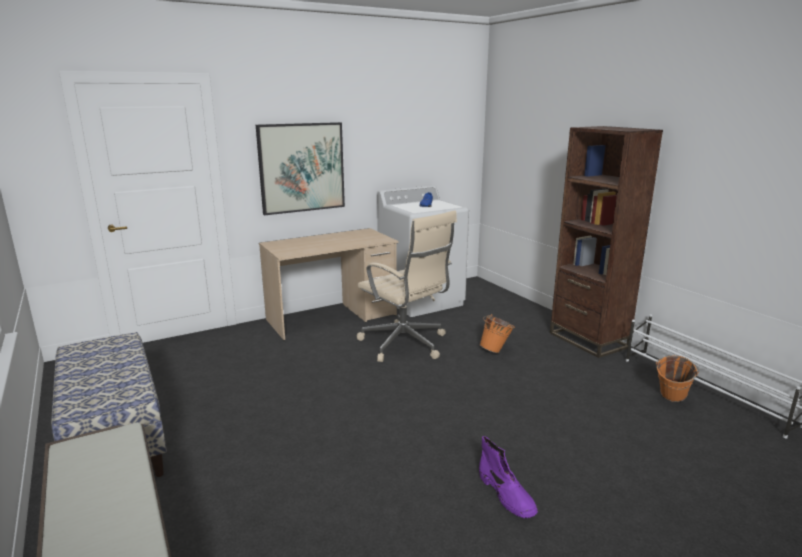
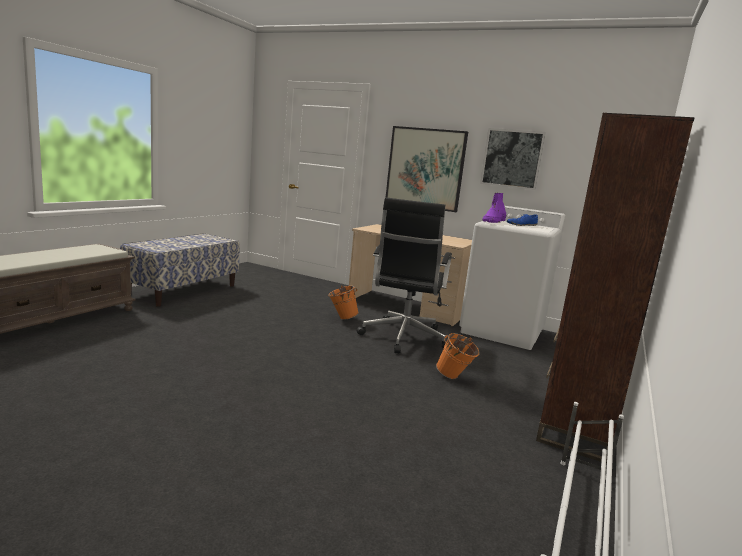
camera: 55 degrees right, 5 degrees down
beige office chair [357,210,457,362] -> black office chair [357,197,452,354]
purple boot [479,436,538,518] -> purple boot moved to [482,193,506,223]
orange bucket [656,355,699,402] -> orange bucket moved to [328,285,359,320]
none -> picture [480,128,546,190]

